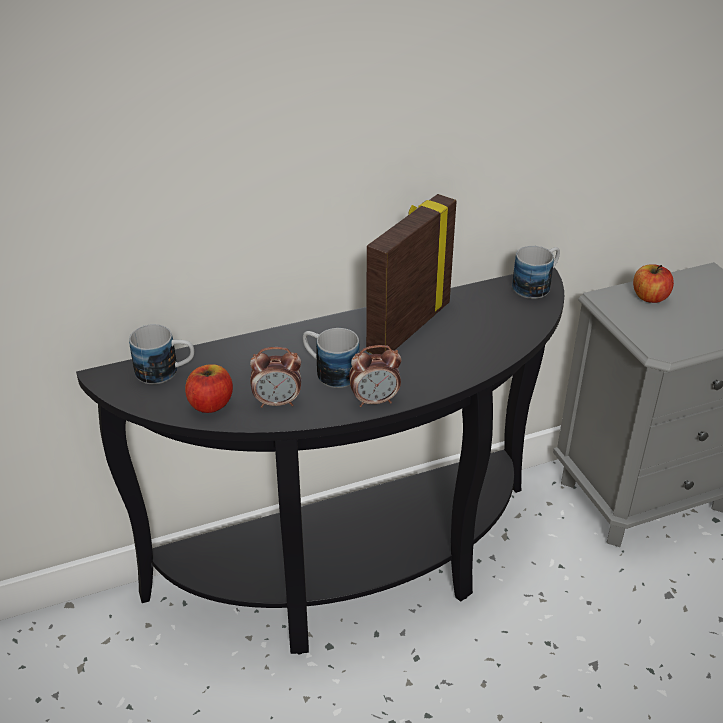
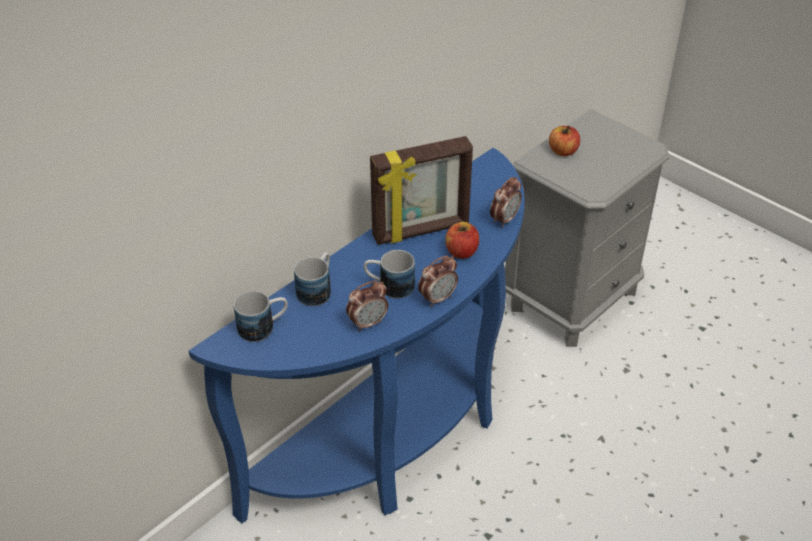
camera: 25 degrees left, 5 degrees up
black console table [76,267,564,655] -> blue console table [188,148,525,523]
apple [185,364,233,413] -> apple moved to [445,222,479,259]
picture frame [366,194,457,354] -> picture frame turned 120 degrees counterclockwise [370,136,473,245]
mug [512,246,560,299] -> mug moved to [294,252,331,306]
none -> alarm clock [490,177,522,228]

